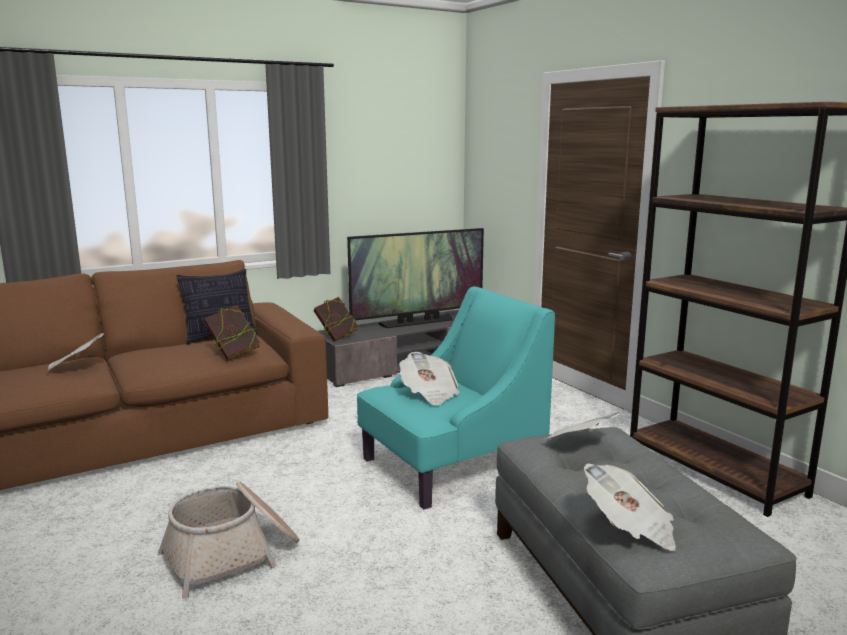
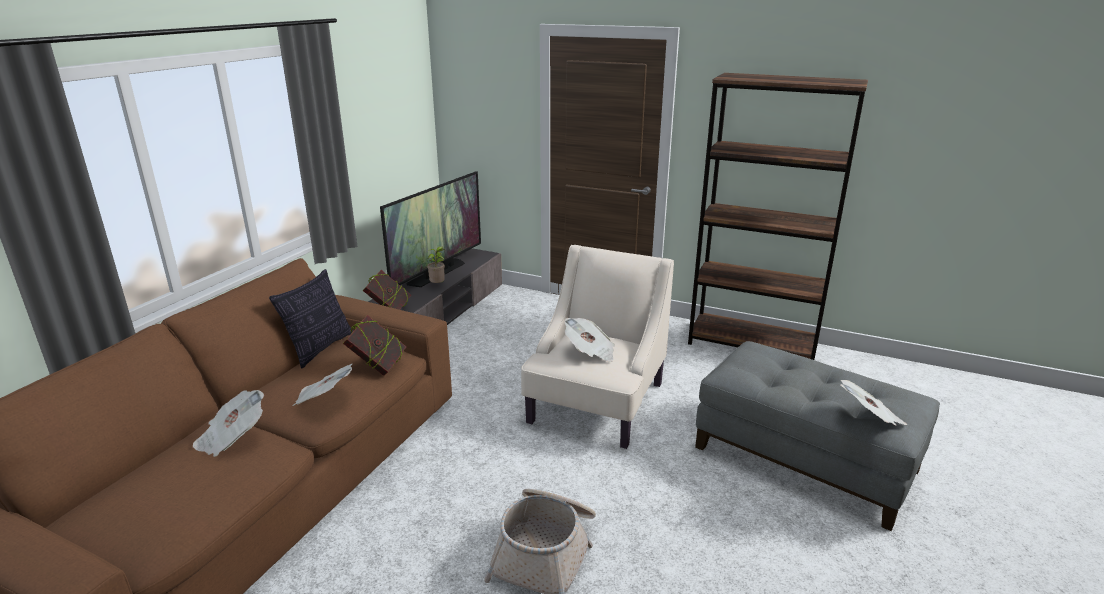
camera: 35 degrees left, 10 degrees up
turquoise armchair [357,286,555,509] -> beige armchair [521,245,674,449]
newspaper [545,410,622,439] -> newspaper moved to [293,364,352,406]
none -> potted plant [427,246,445,283]

